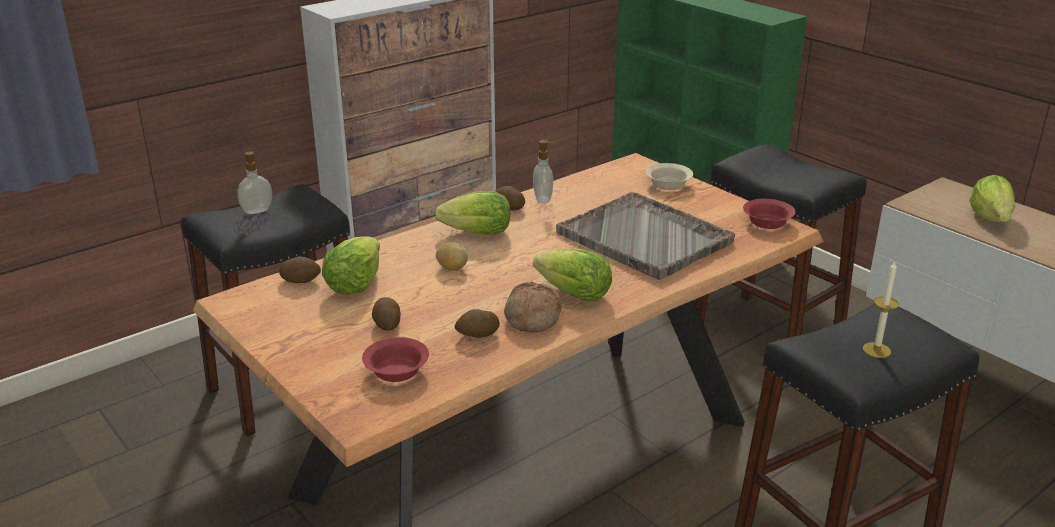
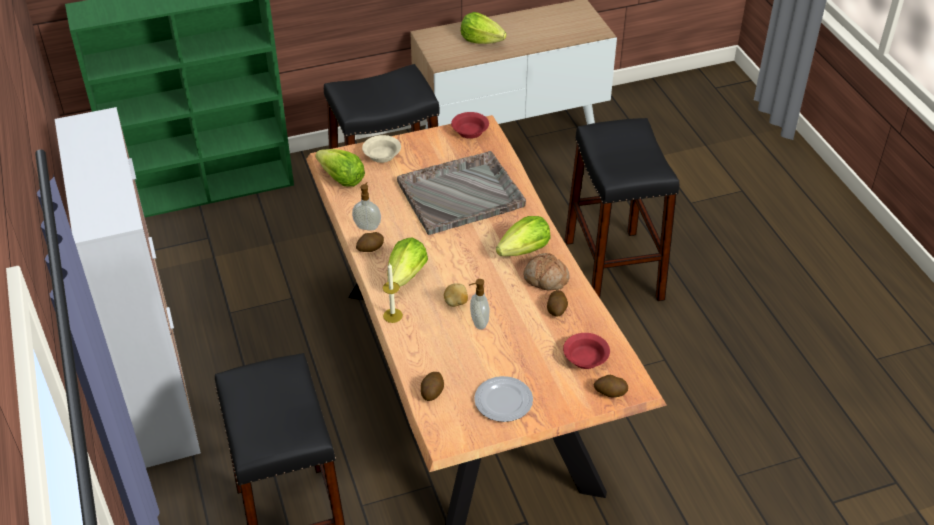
camera: 70 degrees left, 15 degrees up
soap dispenser [237,152,272,214] -> soap dispenser moved to [469,279,489,329]
lettuce [322,236,380,295] -> lettuce moved to [315,149,365,187]
potato [372,297,401,331] -> potato moved to [593,375,628,397]
candle [863,262,899,358] -> candle moved to [383,263,403,323]
none -> plate [474,376,533,422]

